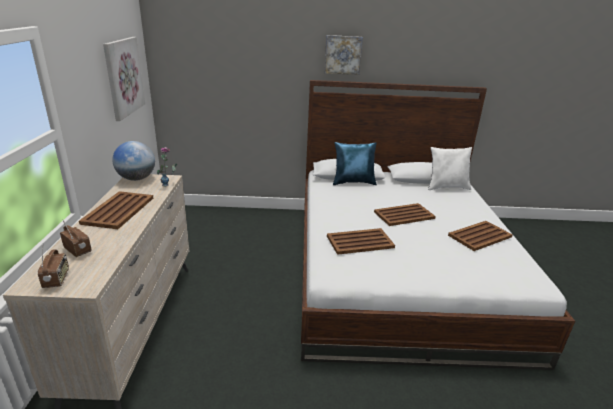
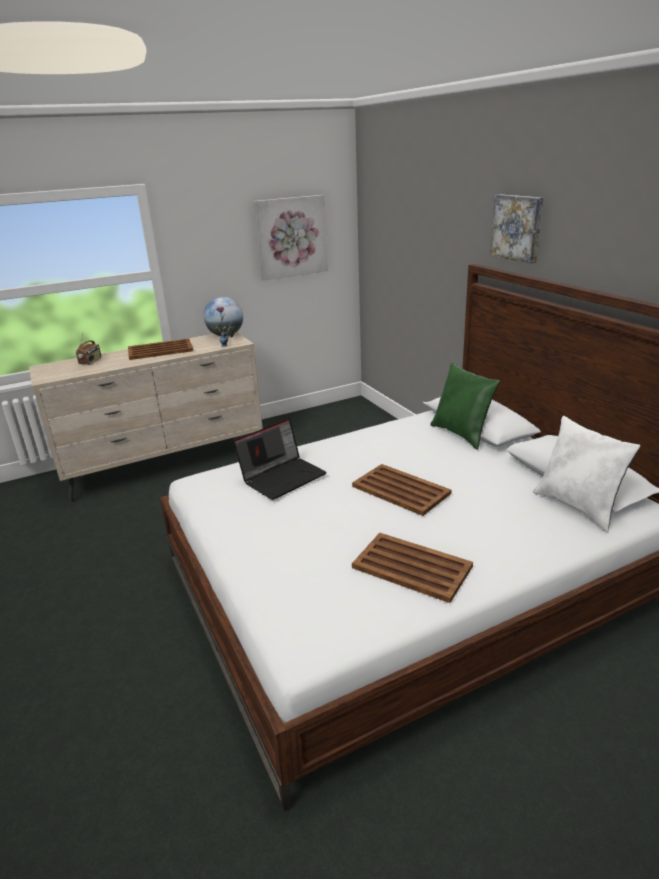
camera: 65 degrees right, 0 degrees up
radio [38,246,69,288] -> none
brown tray [327,228,395,255] -> laptop [233,418,327,500]
blue pillow [333,142,377,185] -> green pillow [430,362,500,450]

